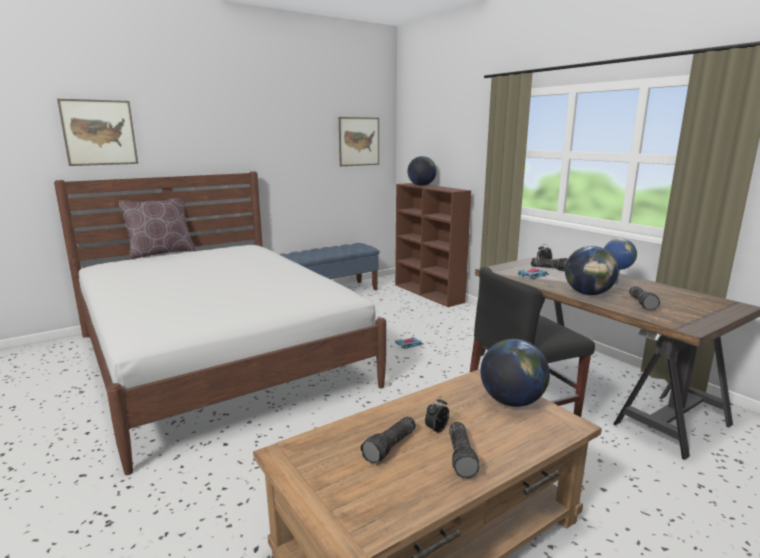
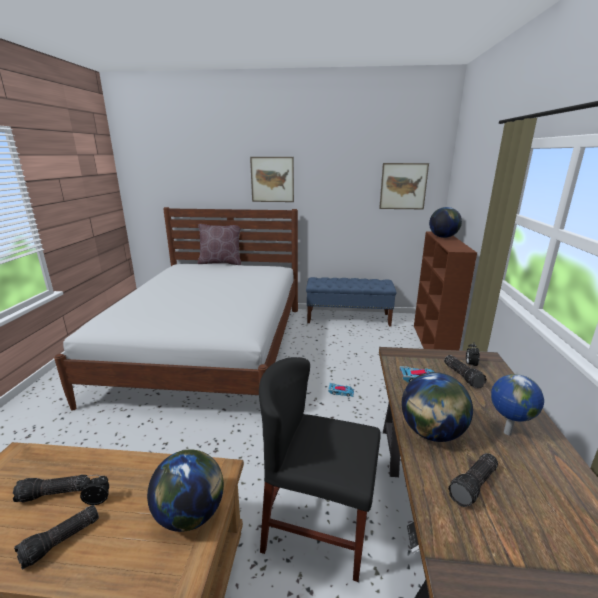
camera: 40 degrees right, 5 degrees up
picture [57,99,138,166] -> picture moved to [250,157,294,202]

